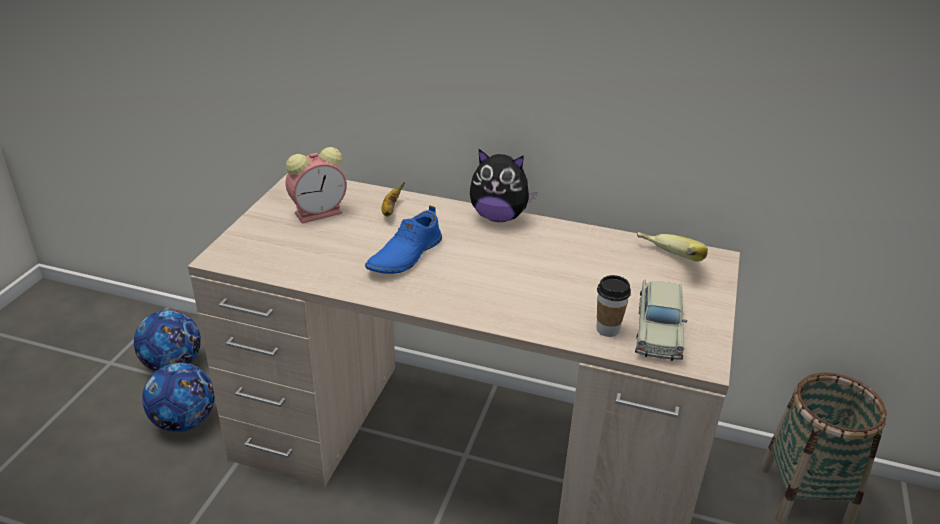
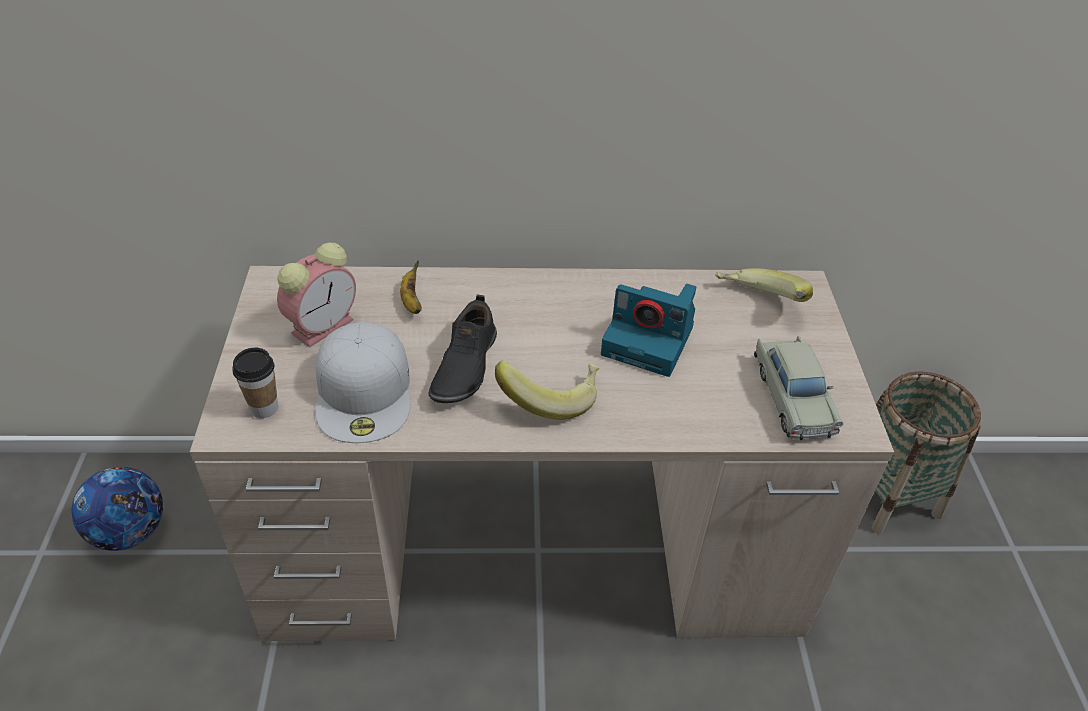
camera: 20 degrees left, 10 degrees up
football [142,363,215,432] -> none
blue shoe [365,206,442,274] -> black shoe [428,294,497,403]
plush toy [470,149,537,222] -> none
cup [596,275,631,337] -> cup moved to [232,347,278,418]
none -> white cap [315,322,410,443]
none -> banana [495,361,600,420]
none -> camera [601,284,696,377]

